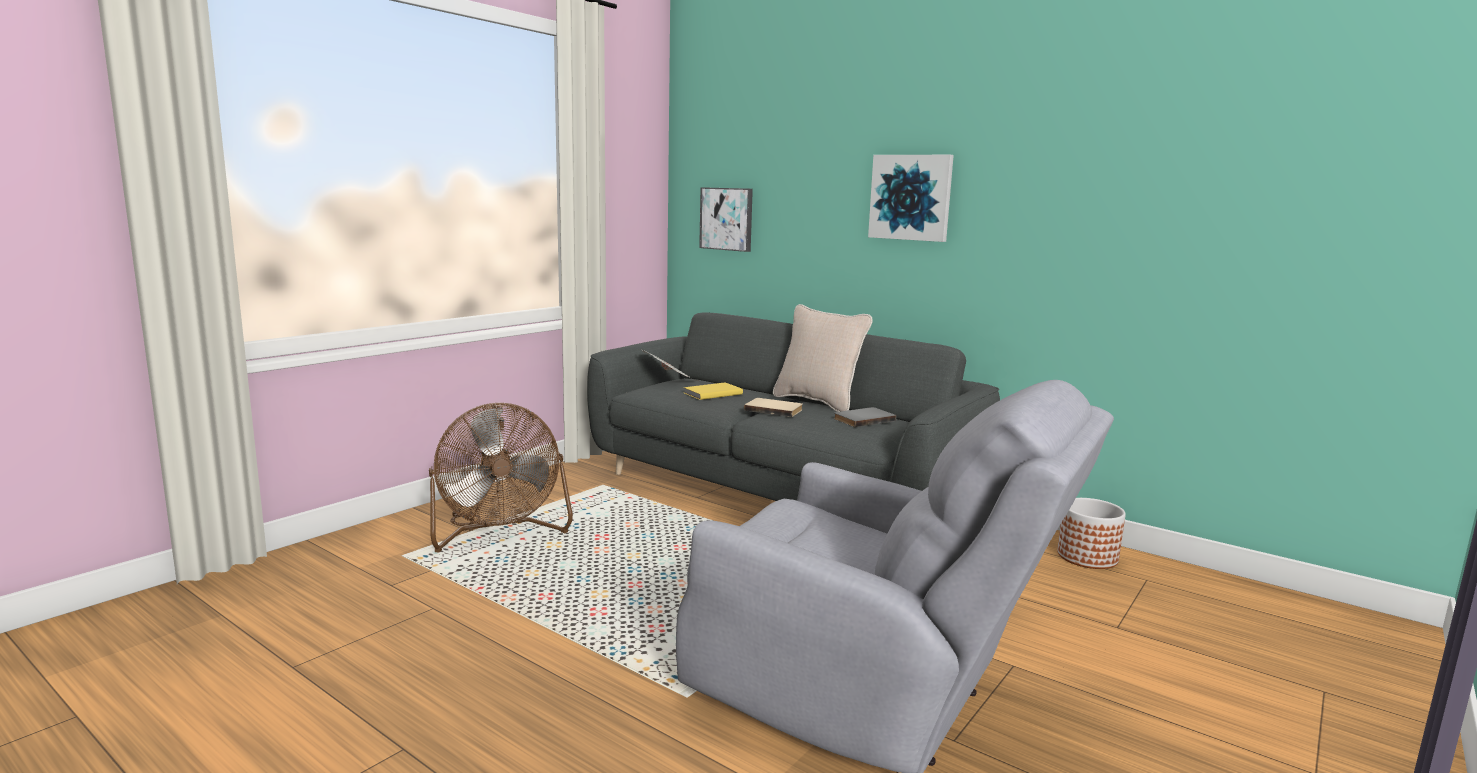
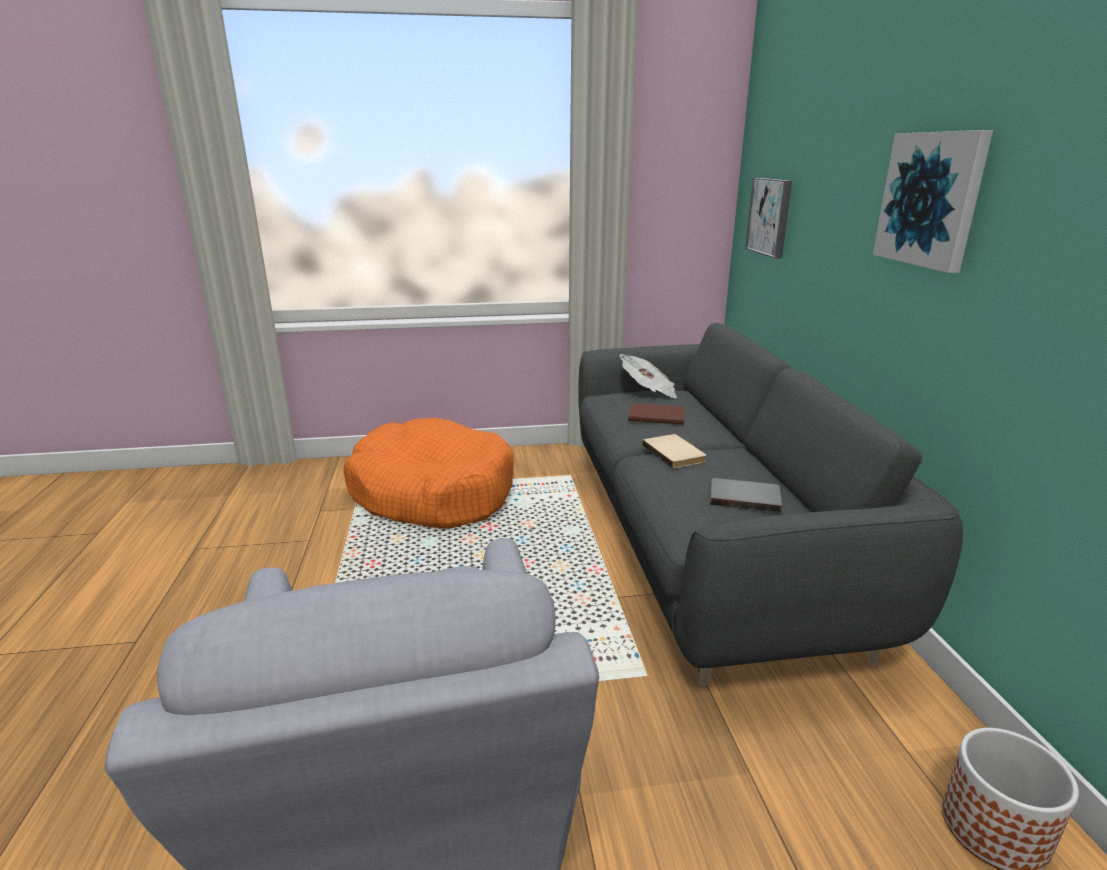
camera: 45 degrees right, 10 degrees up
brown fan [429,403,573,552] -> orange dog bed [343,418,514,529]
yellow book [684,382,743,400] -> brown book [628,403,684,425]
beige pillow [773,304,873,412] -> none

